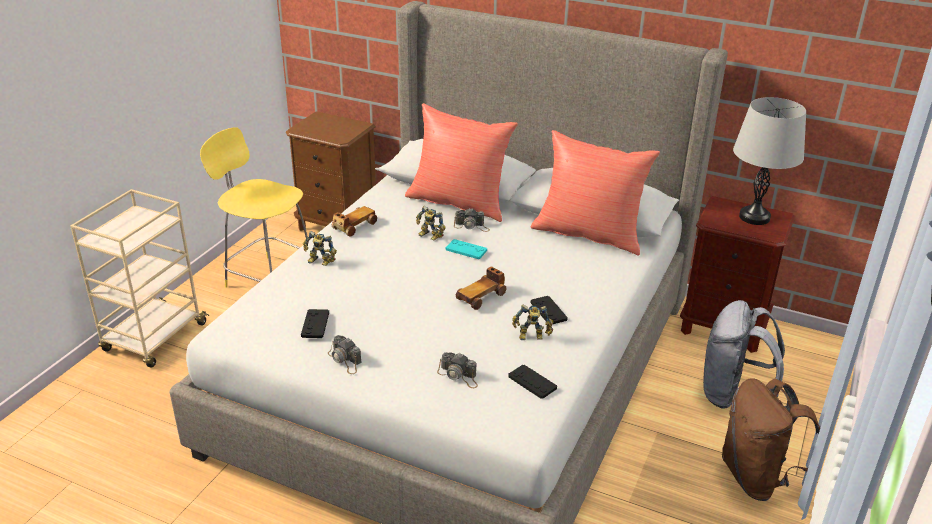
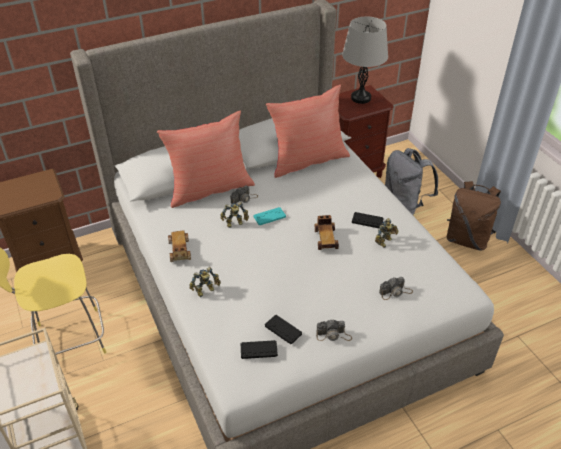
camera: 50 degrees left, 10 degrees up
black game controller [508,365,557,399] -> black game controller moved to [240,340,278,359]

